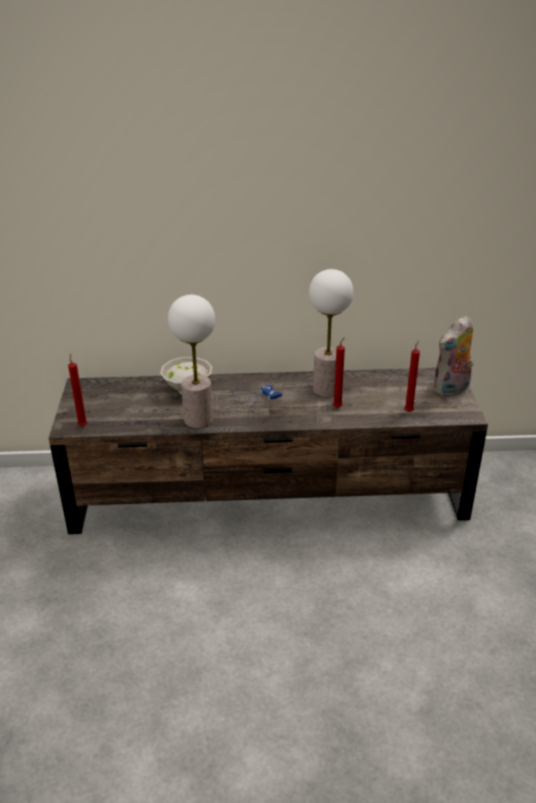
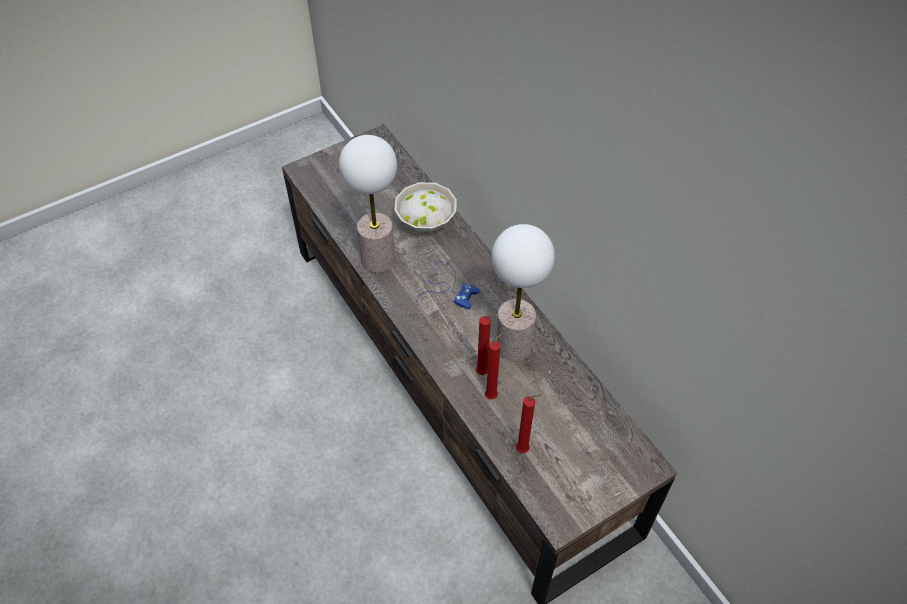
camera: 60 degrees right, 20 degrees up
red candle [68,353,87,426] -> red candle moved to [485,332,503,399]
plush toy [432,316,474,397] -> none

